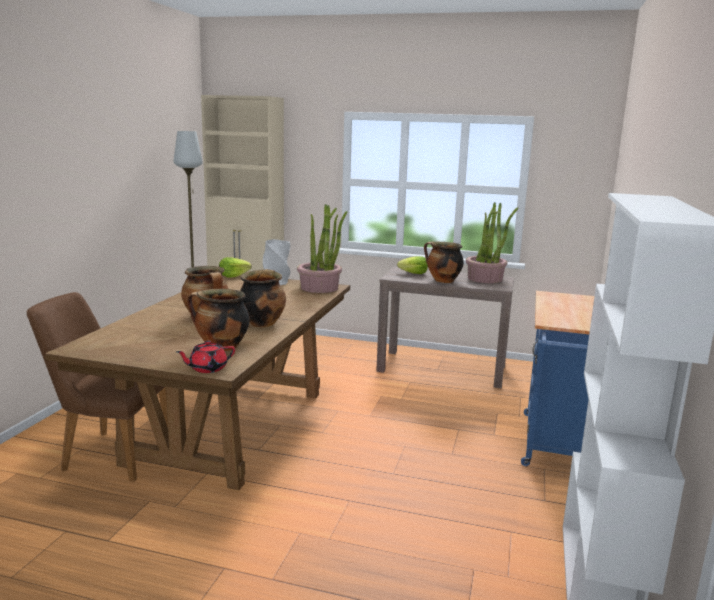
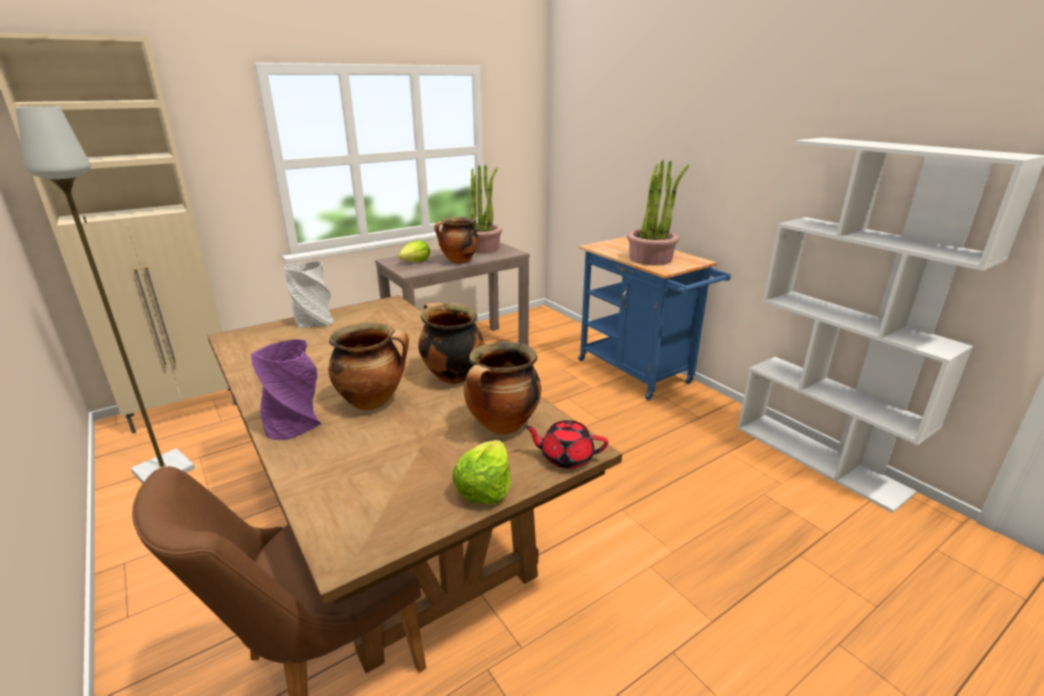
camera: 50 degrees left, 10 degrees up
red teapot [176,341,235,373] -> red teapot turned 90 degrees clockwise [524,420,608,469]
lettuce [219,257,252,278] -> lettuce moved to [452,440,511,504]
potted plant [297,204,347,293] -> potted plant moved to [627,160,689,265]
none -> purple vase [251,339,322,440]

